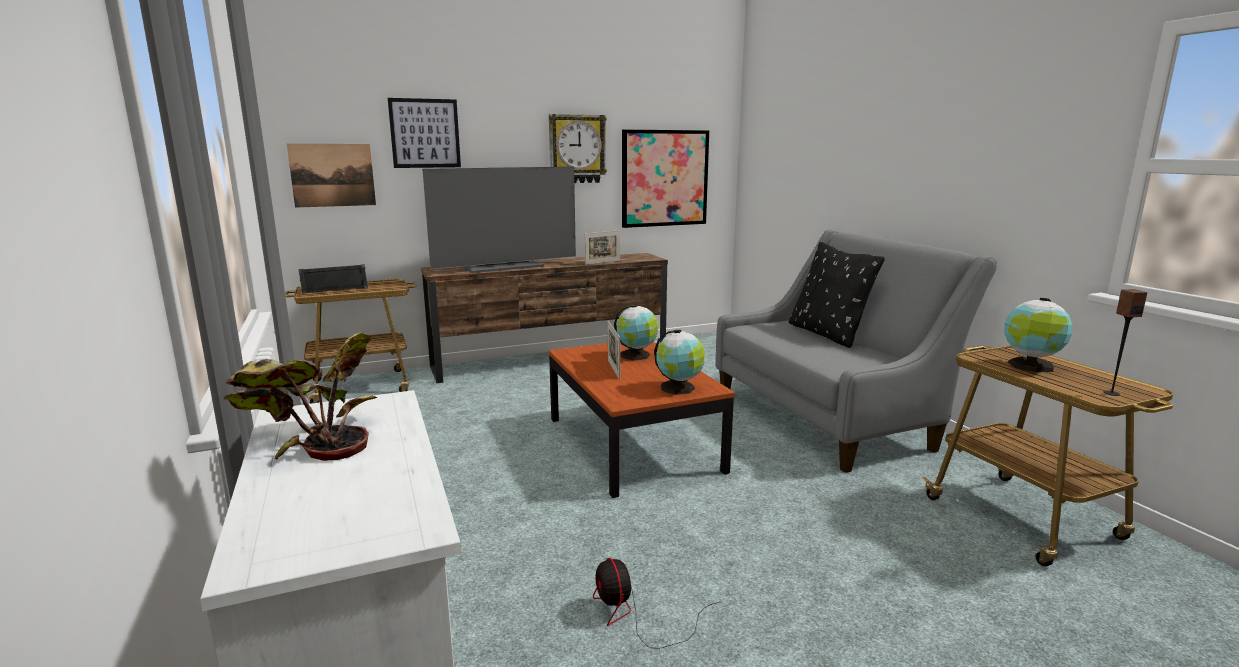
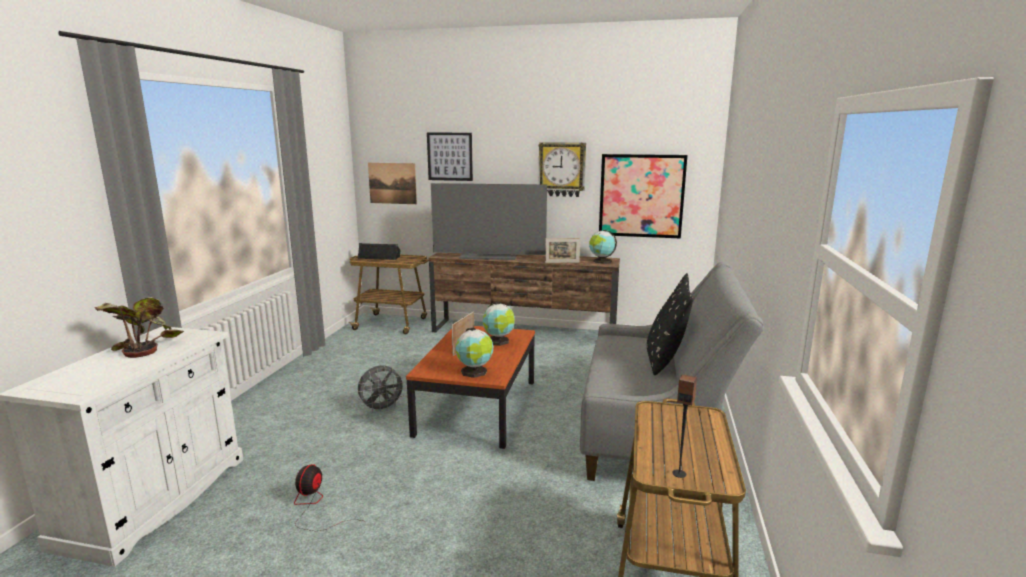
camera: 35 degrees right, 0 degrees up
globe [1004,298,1073,373] -> globe moved to [589,230,617,264]
none -> grey fan [357,365,406,413]

